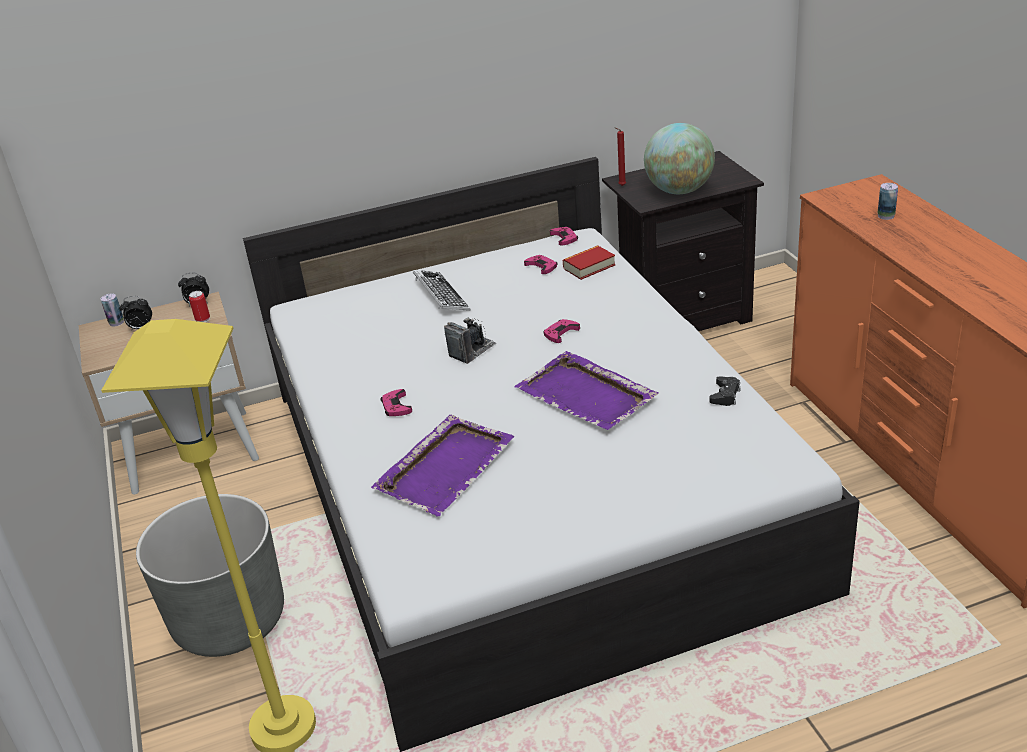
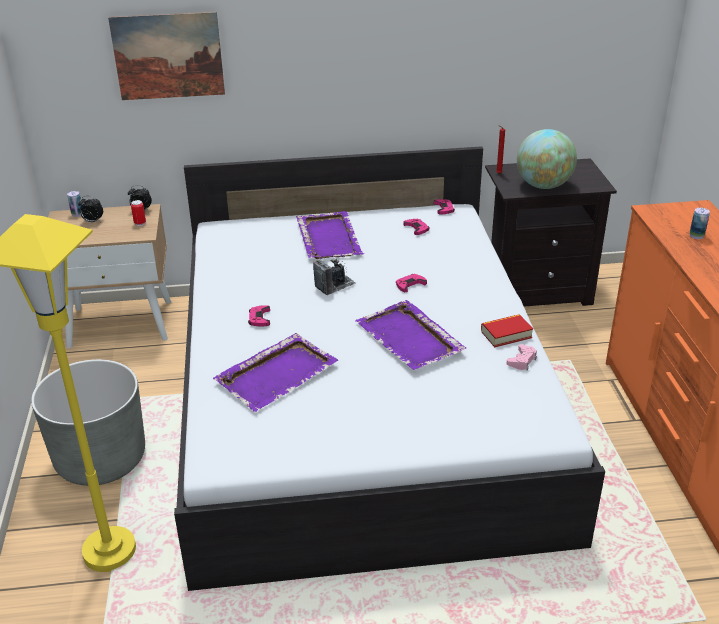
camera: 10 degrees right, 0 degrees up
keyboard [413,270,471,311] -> purple tray [296,211,364,259]
book [563,245,615,280] -> book moved to [481,314,533,347]
black game controller [709,376,741,406] -> pink game controller [507,344,537,370]
none -> picture [108,12,225,100]

